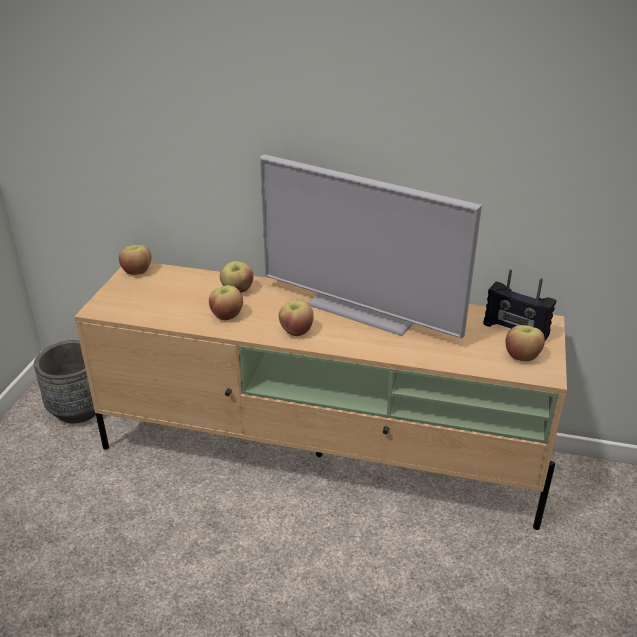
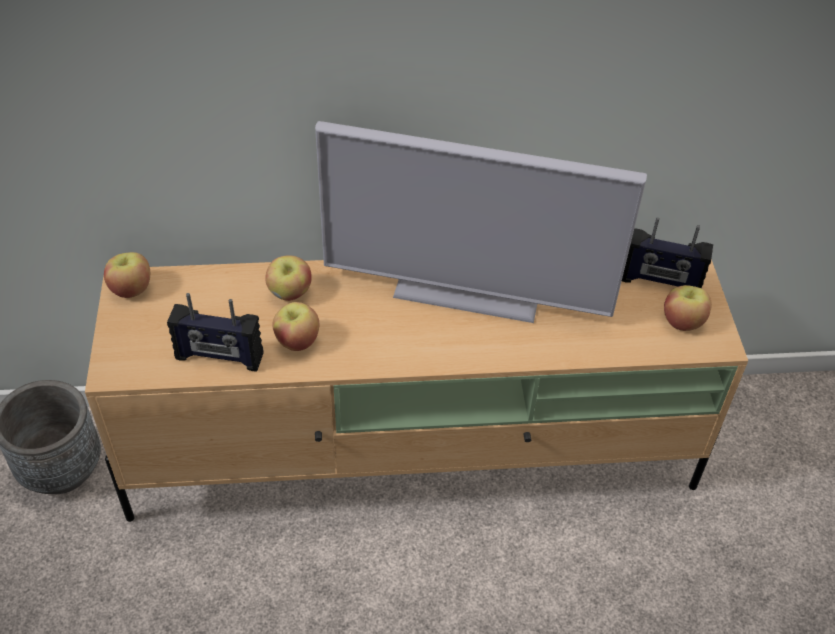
camera: 20 degrees left, 15 degrees up
apple [278,300,313,336] -> none
none -> radio [167,293,263,371]

